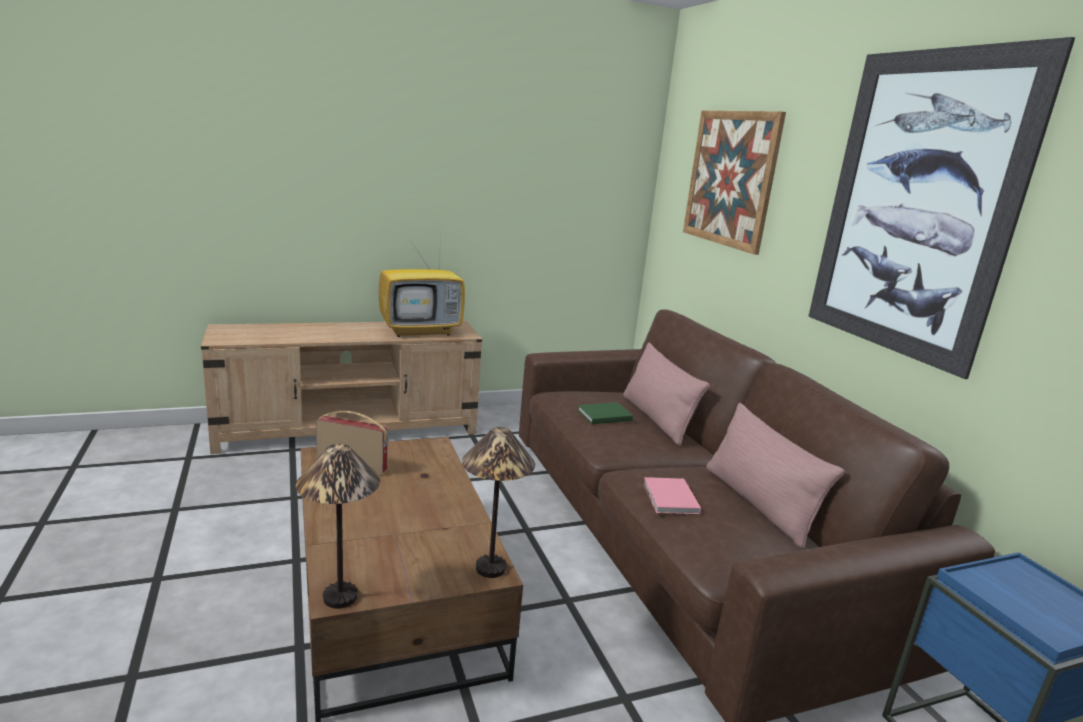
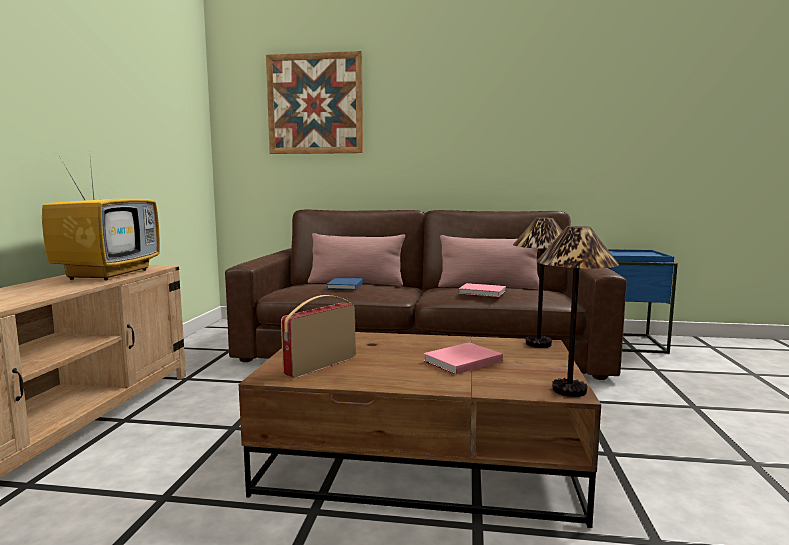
camera: 60 degrees left, 10 degrees down
green book [578,402,633,424] -> blue book [326,277,363,290]
picture [808,37,1075,379] -> none
none -> pink book [423,342,503,375]

